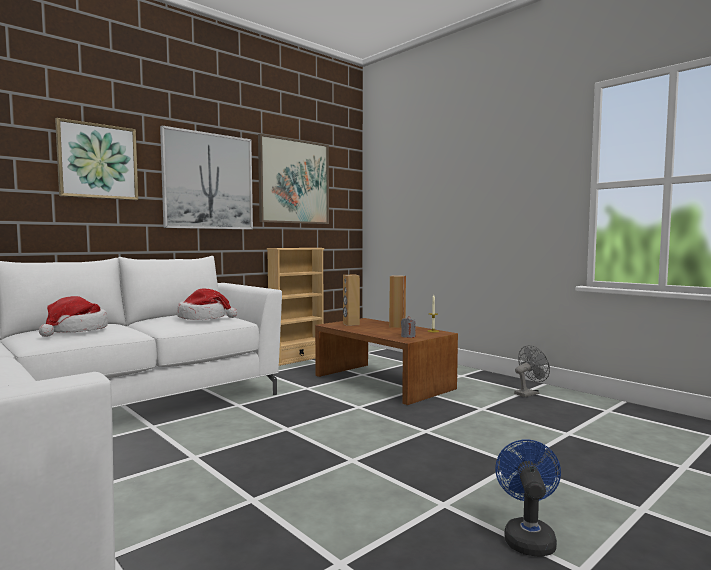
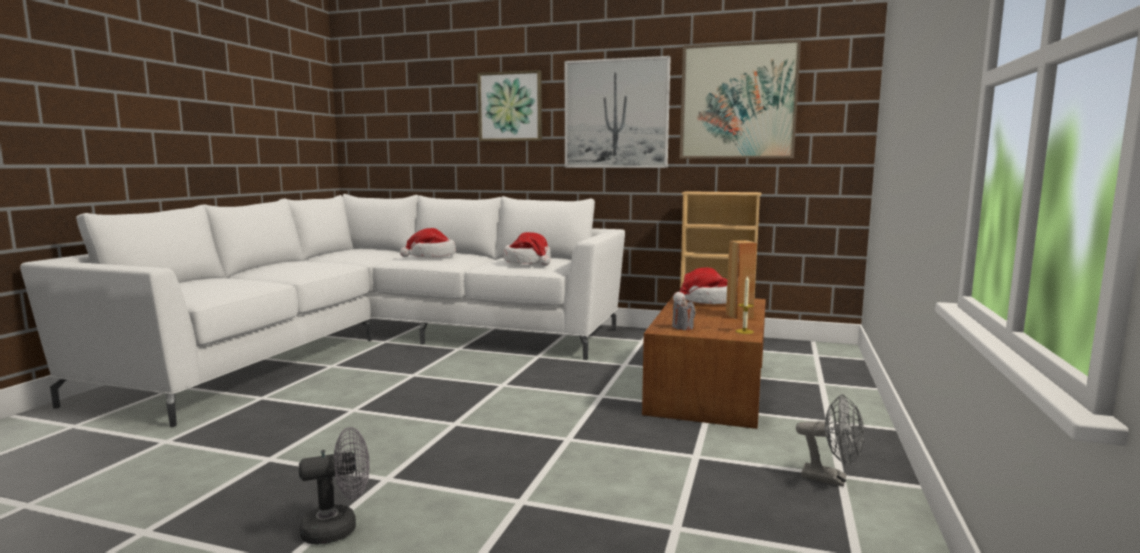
camera: 60 degrees right, 5 degrees up
brown speaker [343,275,360,326] -> hat [673,267,727,304]
blue fan [495,439,561,557] -> grey fan [299,427,370,545]

